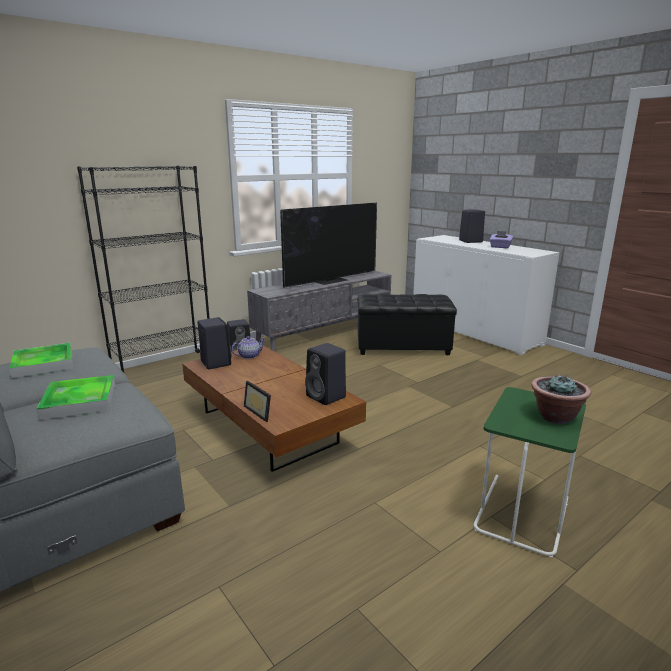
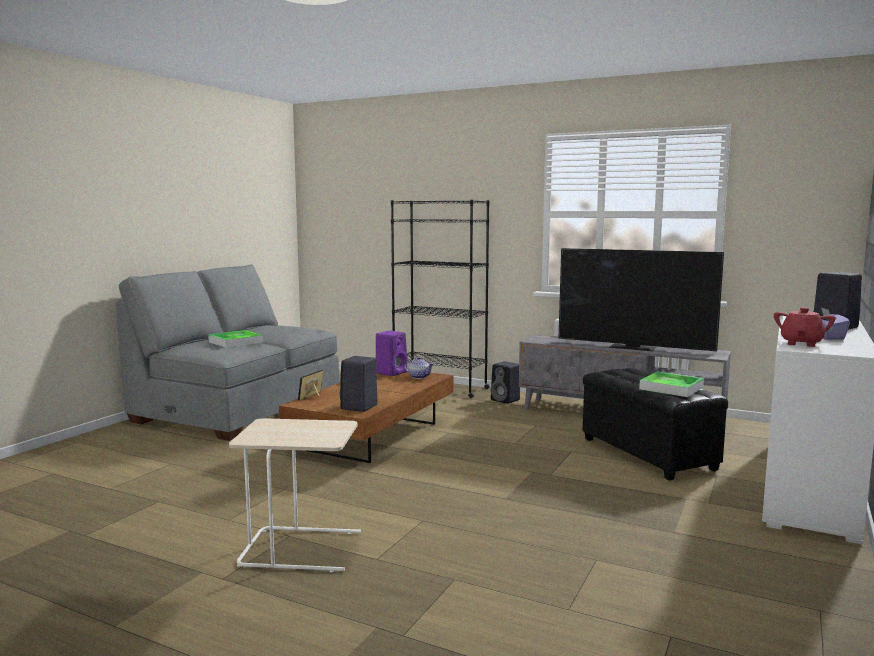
camera: 65 degrees right, 10 degrees down
tray [9,343,73,378] -> tray moved to [639,371,704,397]
black speaker [197,317,231,369] -> purple speaker [376,331,408,376]
green side table [474,387,586,558] -> beige side table [229,418,361,572]
potted plant [531,374,591,424] -> none
none -> red teapot [774,307,835,347]

